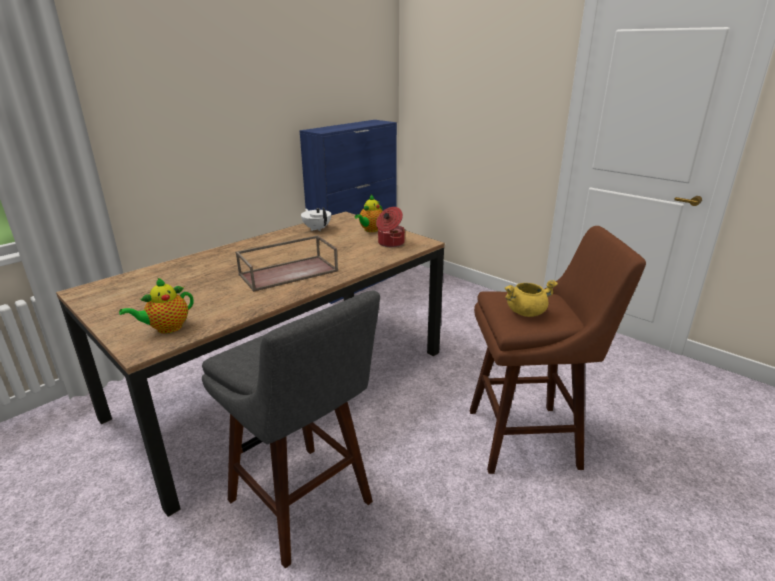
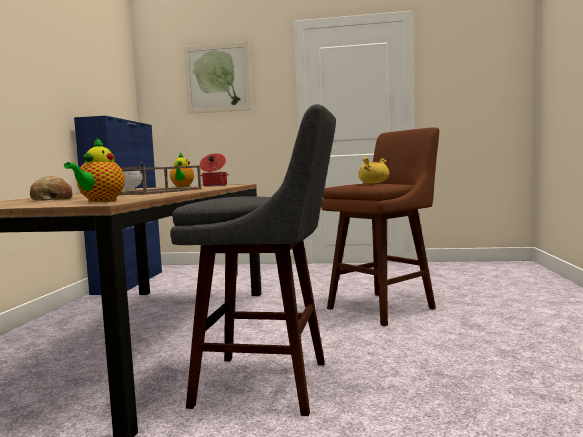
camera: 35 degrees left, 20 degrees down
none -> bread [30,176,72,201]
none -> picture [184,42,251,114]

